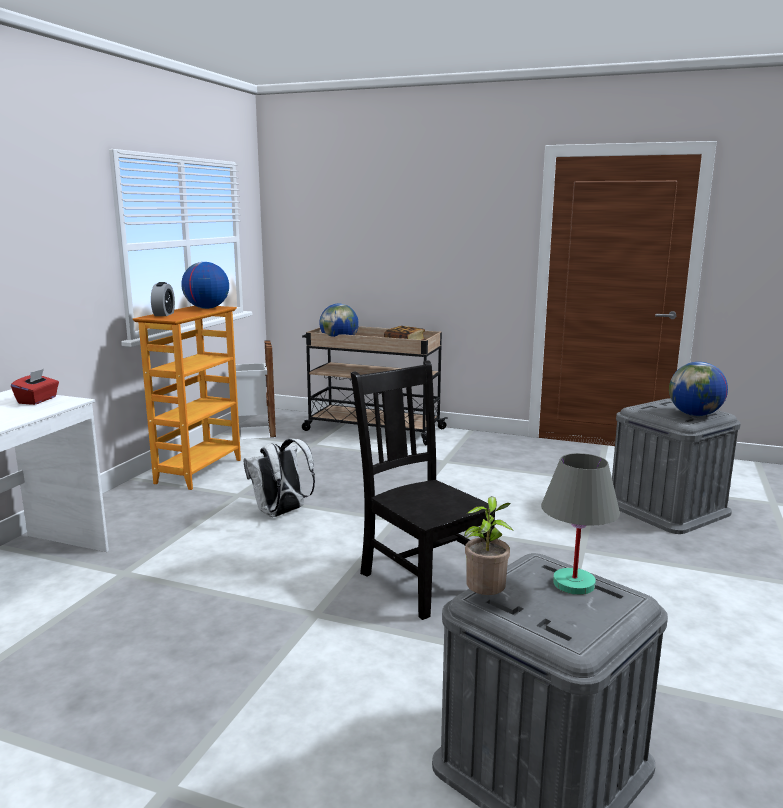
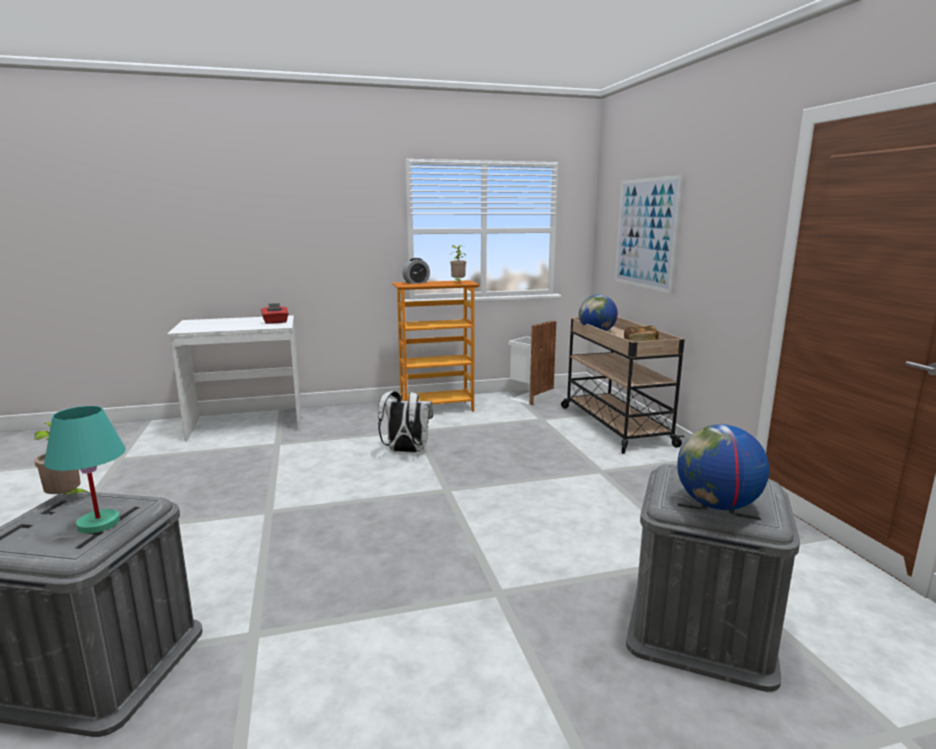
camera: 55 degrees right, 0 degrees up
globe [181,262,229,309] -> potted plant [450,245,466,284]
black chair [351,360,496,620] -> none
grey table lamp [541,453,620,595] -> turquoise table lamp [44,406,126,533]
none -> picture [615,175,683,294]

